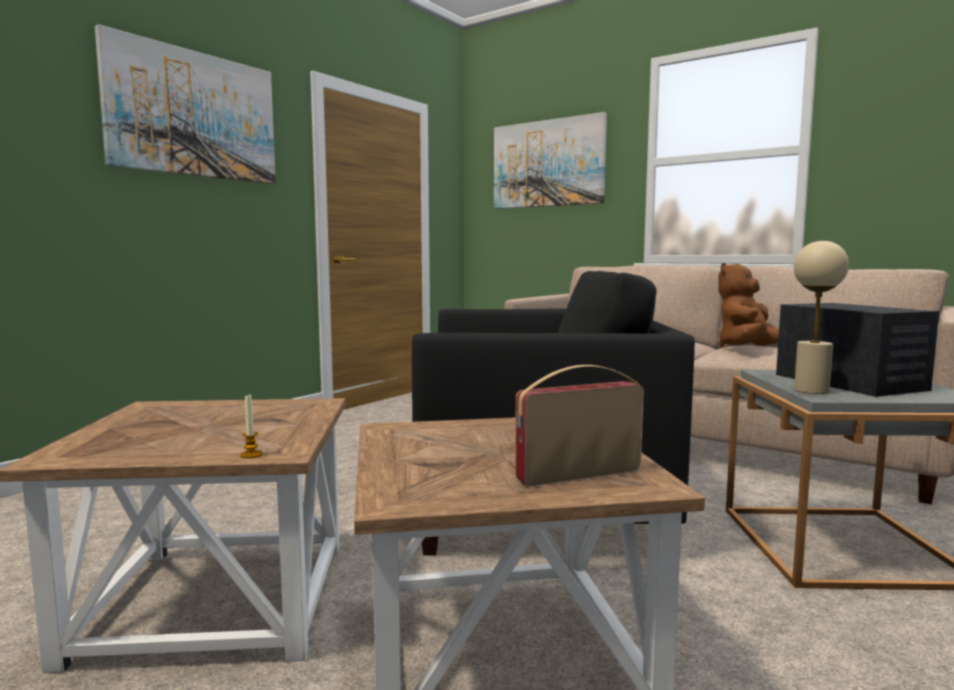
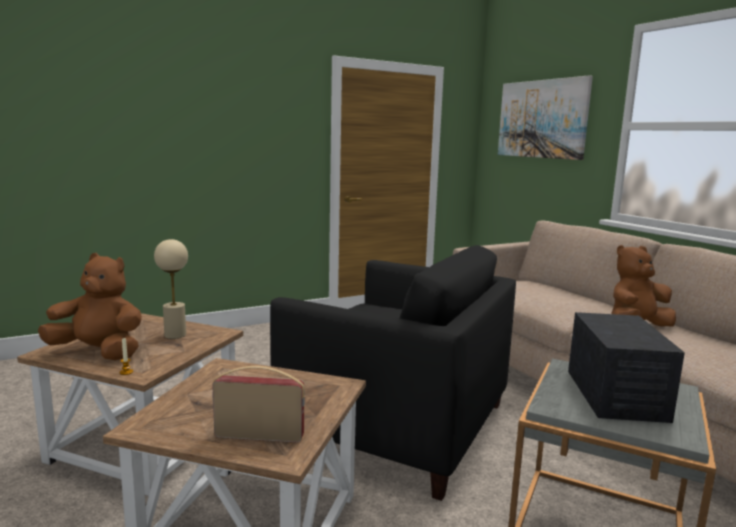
camera: 25 degrees right, 5 degrees up
picture [95,24,276,184] -> none
beige table lamp [794,241,849,394] -> beige table lamp moved to [154,239,188,339]
none -> brown plush toy [38,253,142,360]

